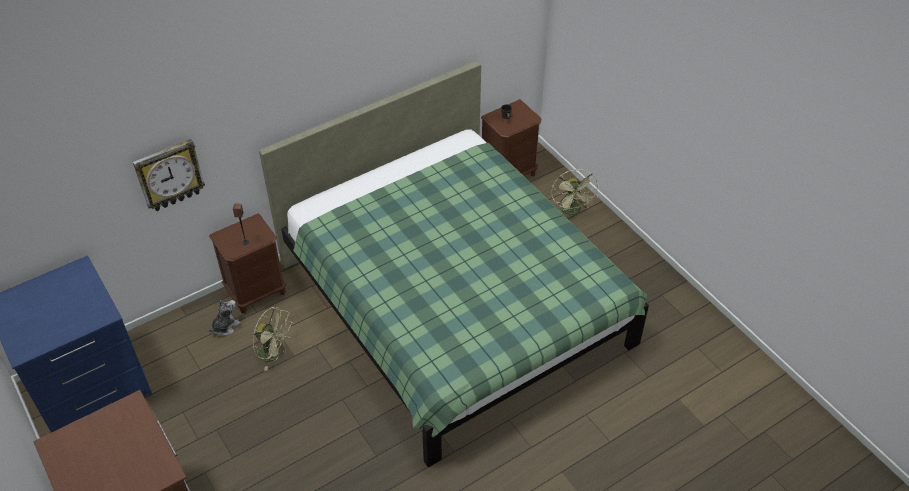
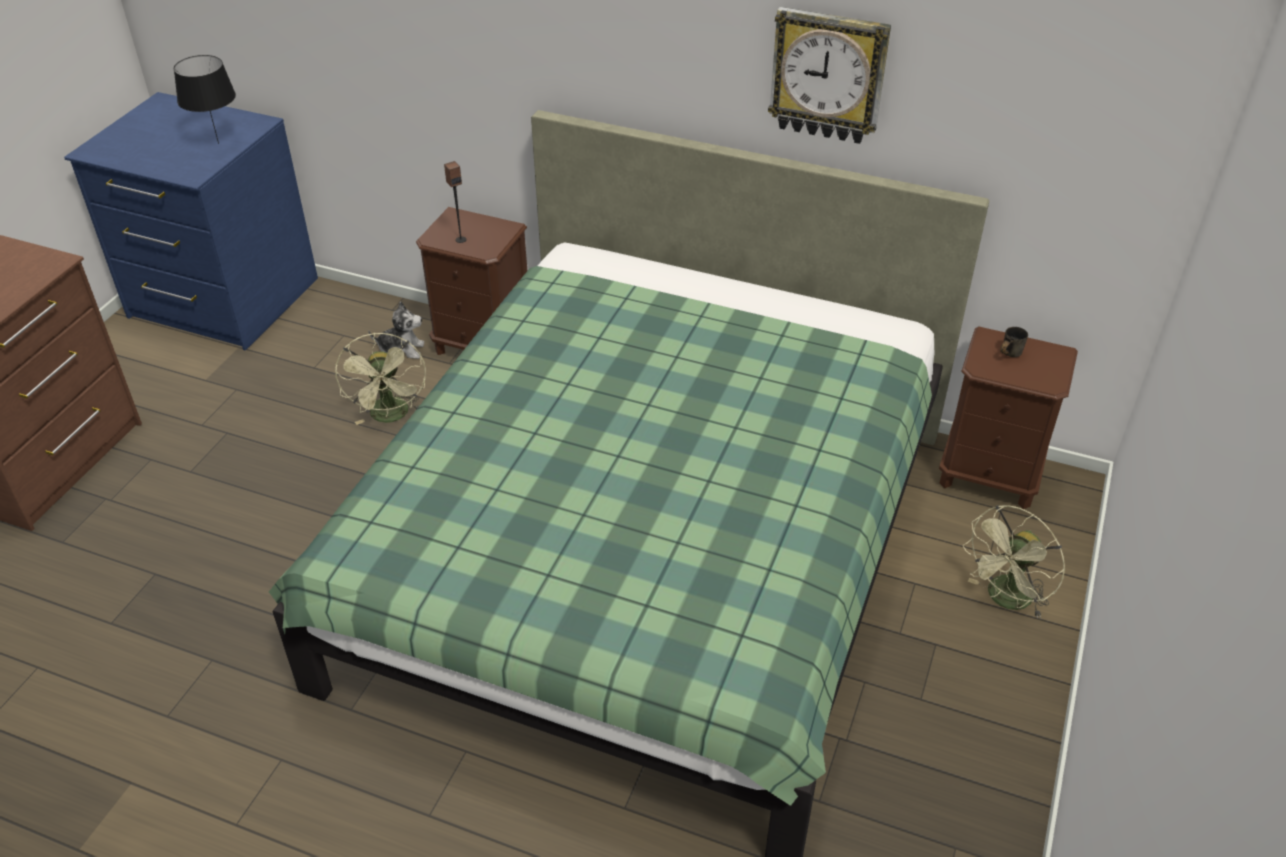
camera: 55 degrees right, 5 degrees down
wall clock [133,139,205,211] -> wall clock moved to [768,7,891,144]
none -> black table lamp [174,55,236,144]

